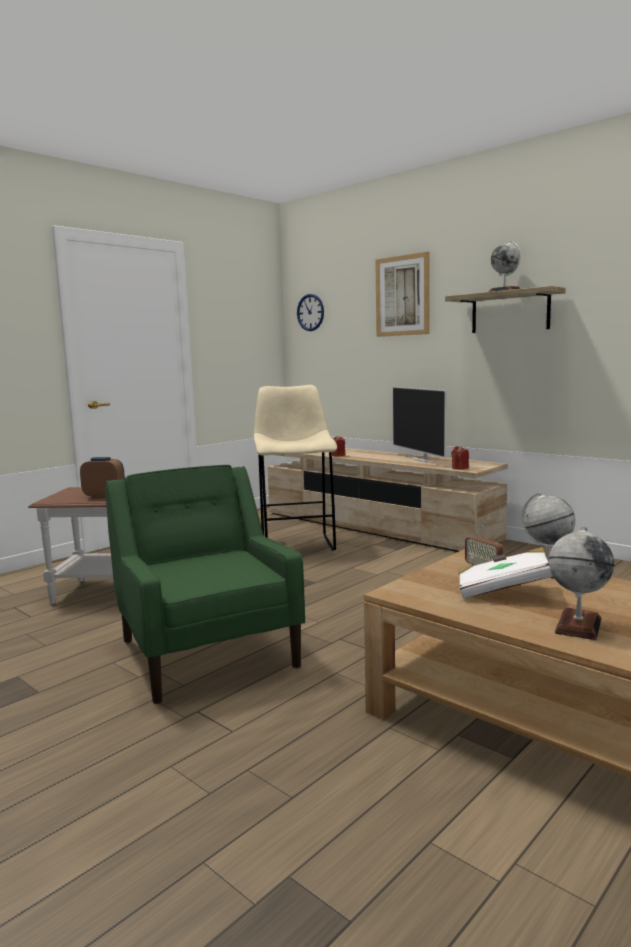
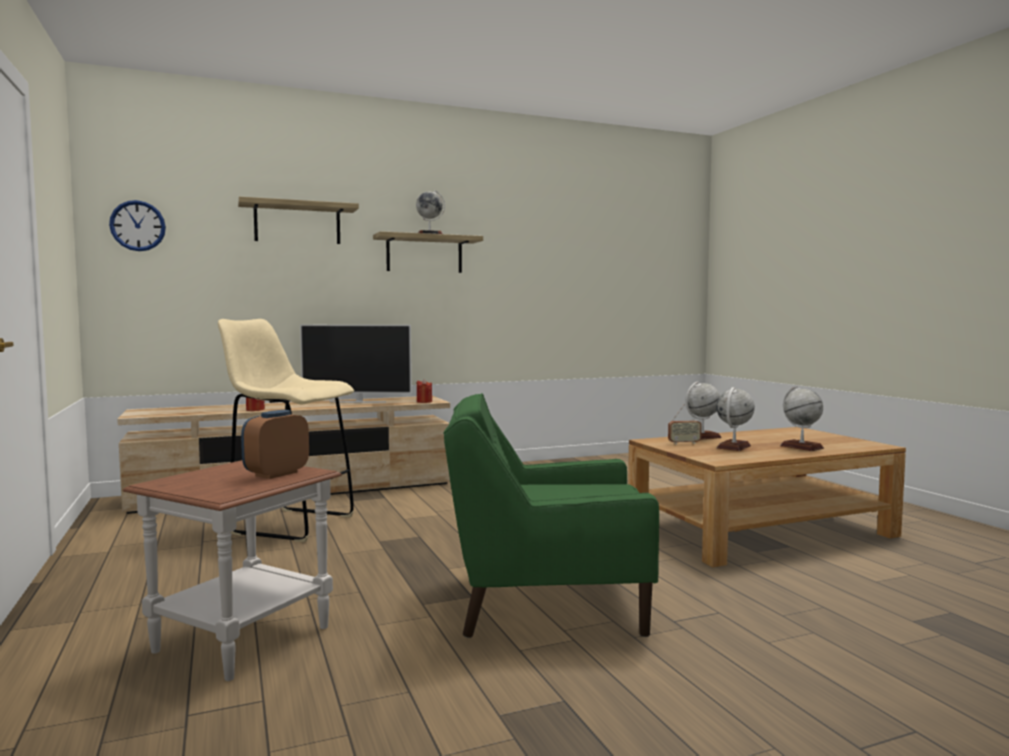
camera: 65 degrees left, 5 degrees down
picture [375,252,430,337] -> shelf [238,197,359,244]
white book [459,547,553,599] -> globe [716,387,755,451]

